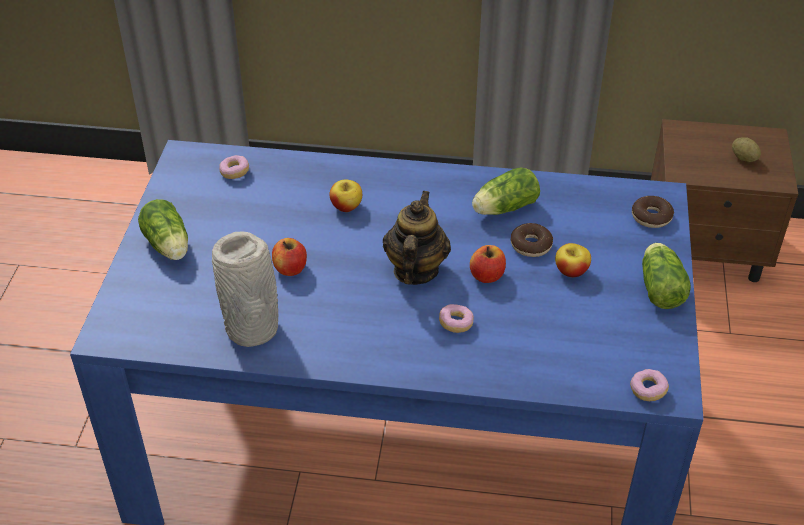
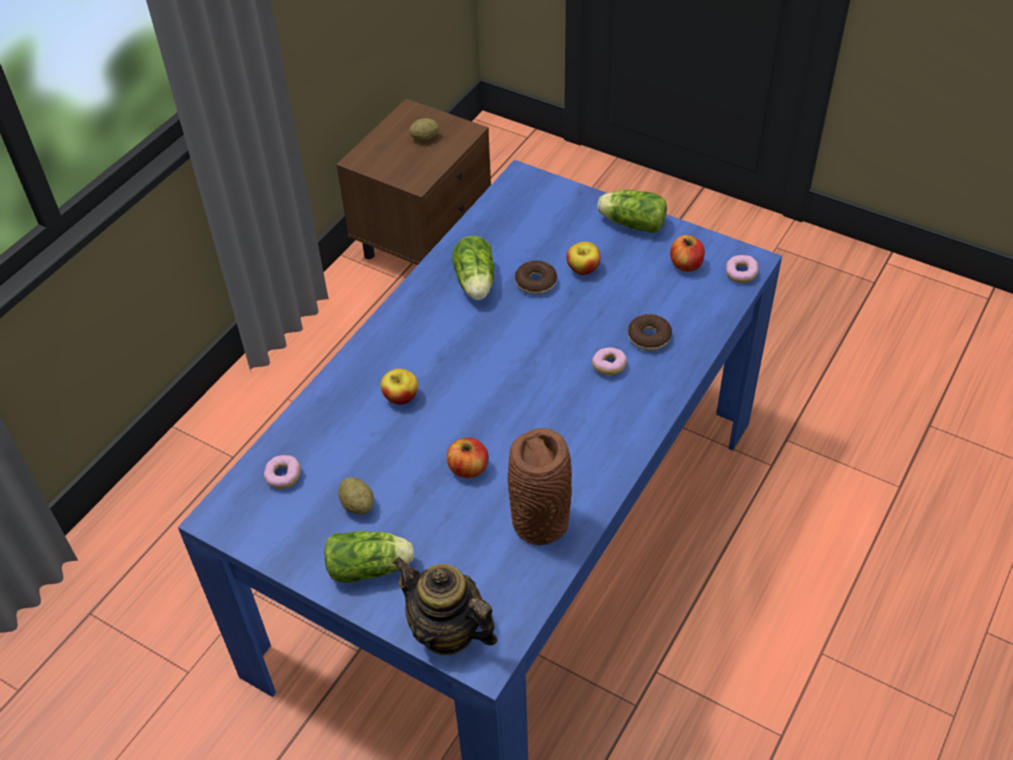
camera: 65 degrees left, 5 degrees up
grey vase [212,232,278,347] -> brown vase [508,428,572,545]
teapot [383,191,451,285] -> teapot moved to [393,557,498,656]
apple [470,245,506,283] -> apple moved to [670,235,705,272]
donut [632,196,674,228] -> donut moved to [628,314,672,351]
none -> potato [338,477,374,515]

